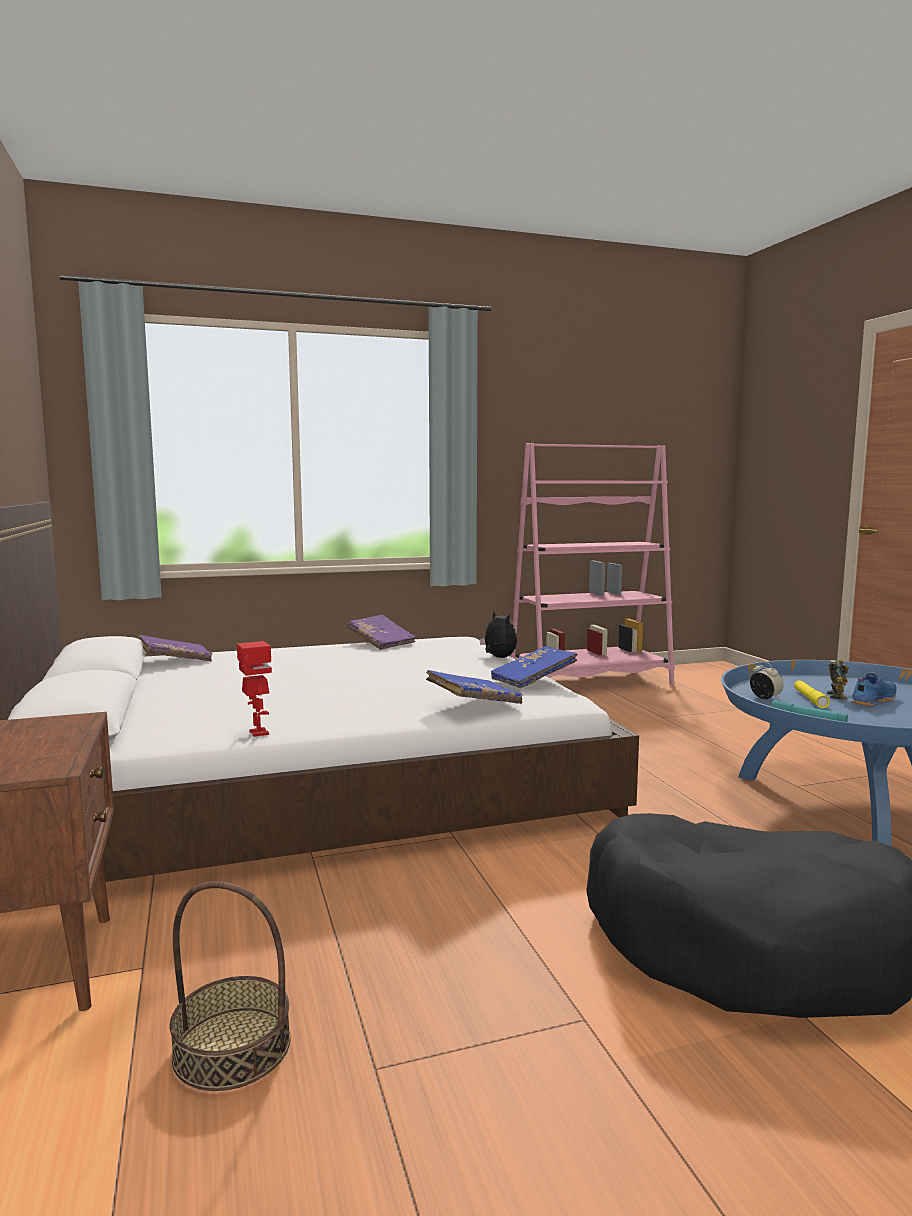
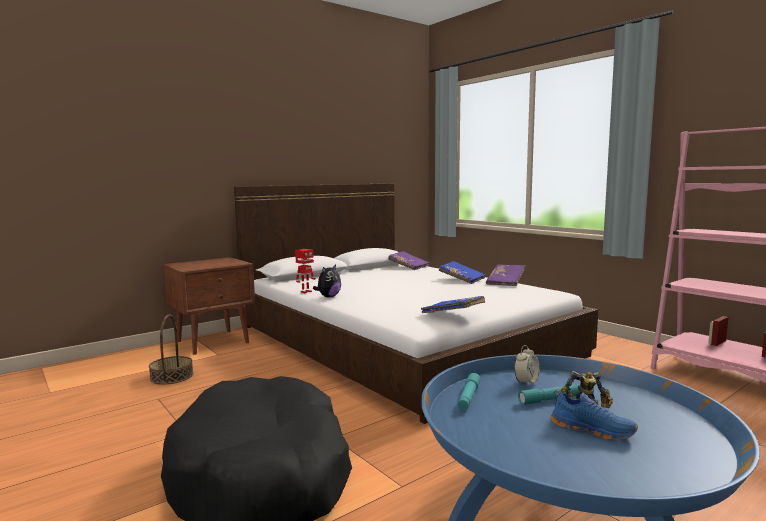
camera: 70 degrees right, 0 degrees up
blue book [426,670,523,704] -> blue book moved to [439,261,486,284]
plush toy [480,611,517,658] -> plush toy moved to [313,264,341,297]
yellow flashlight [794,680,830,708] -> turquoise flashlight [518,384,580,405]

